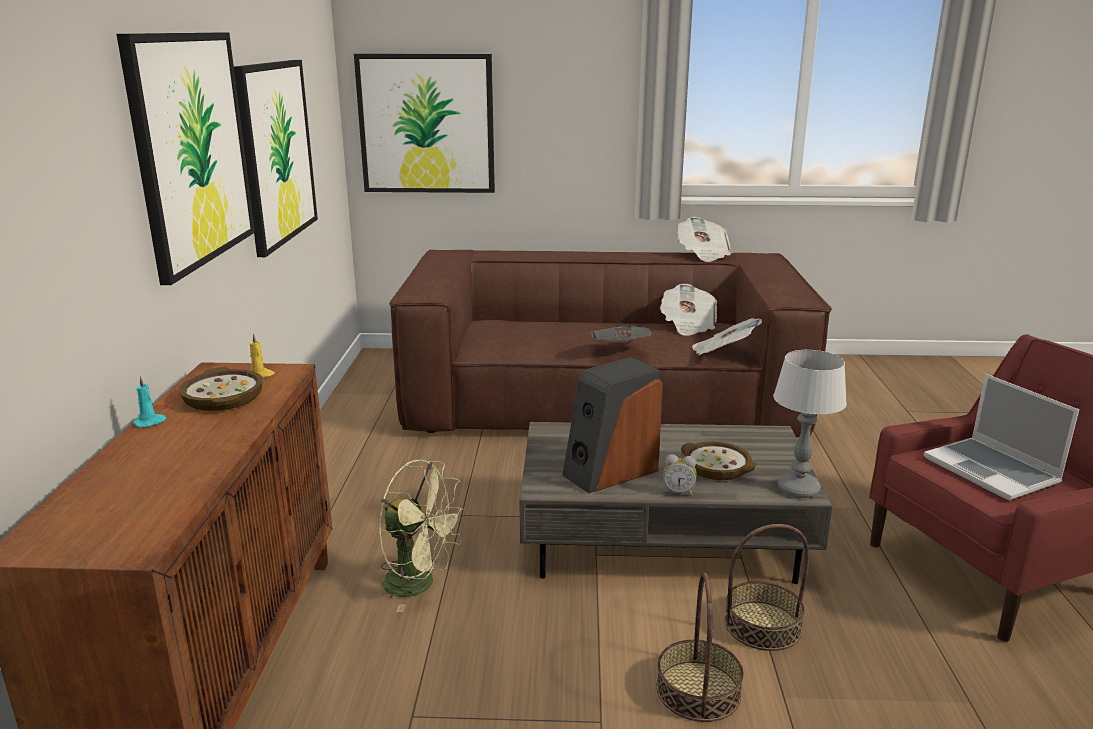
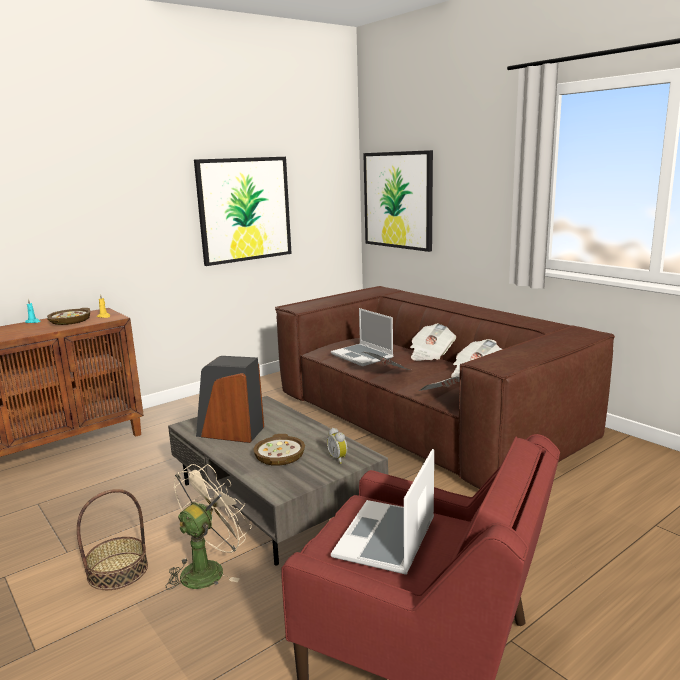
camera: 50 degrees right, 5 degrees down
picture [116,32,255,285] -> none
green fan [379,460,466,612] -> none
alarm clock [663,454,697,497] -> alarm clock moved to [327,428,348,464]
newspaper [678,217,731,262] -> newspaper moved to [410,323,456,361]
basket [724,524,809,651] -> beige fan [166,464,252,590]
table lamp [773,350,847,498] -> none
none -> laptop [331,308,394,366]

